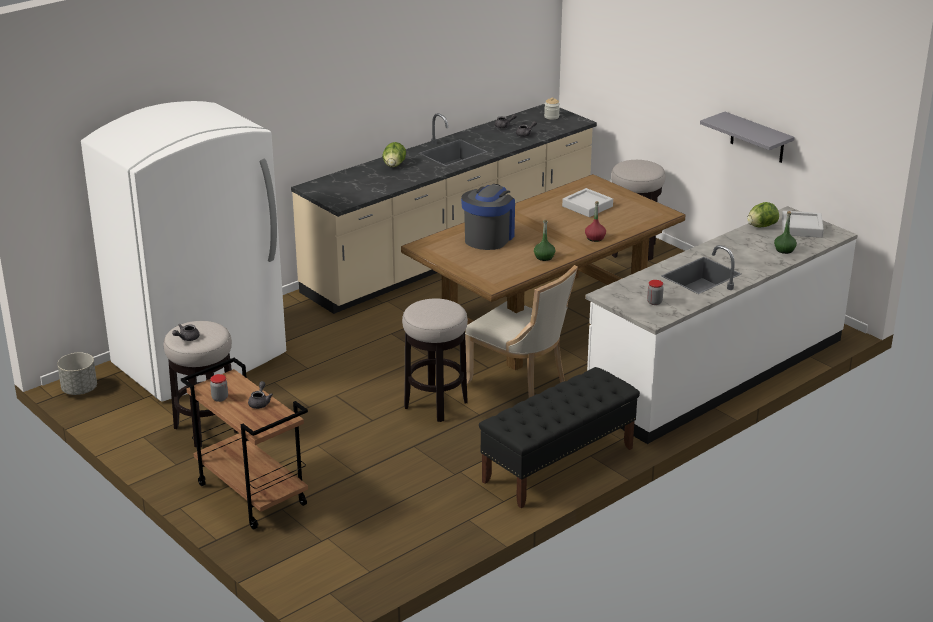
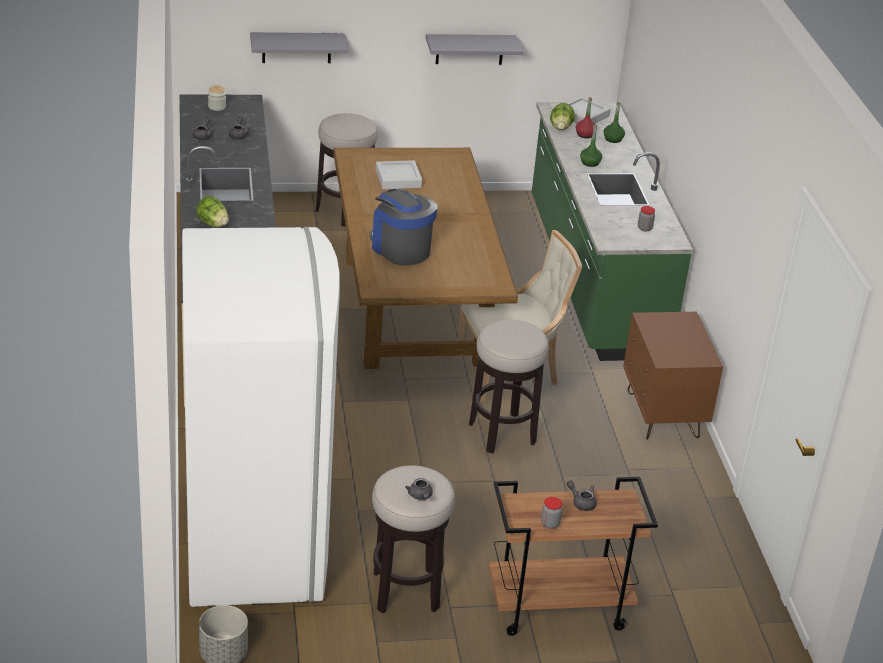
camera: 60 degrees left, 5 degrees up
black bench [479,367,640,508] -> brown nightstand [623,312,723,440]
green bottle [534,220,555,261] -> green bottle moved to [580,125,602,167]
red bottle [585,201,606,242] -> red bottle moved to [576,97,596,138]
white counter [585,206,858,444] -> green counter [532,102,693,361]
none -> grey shelf [250,32,347,63]

